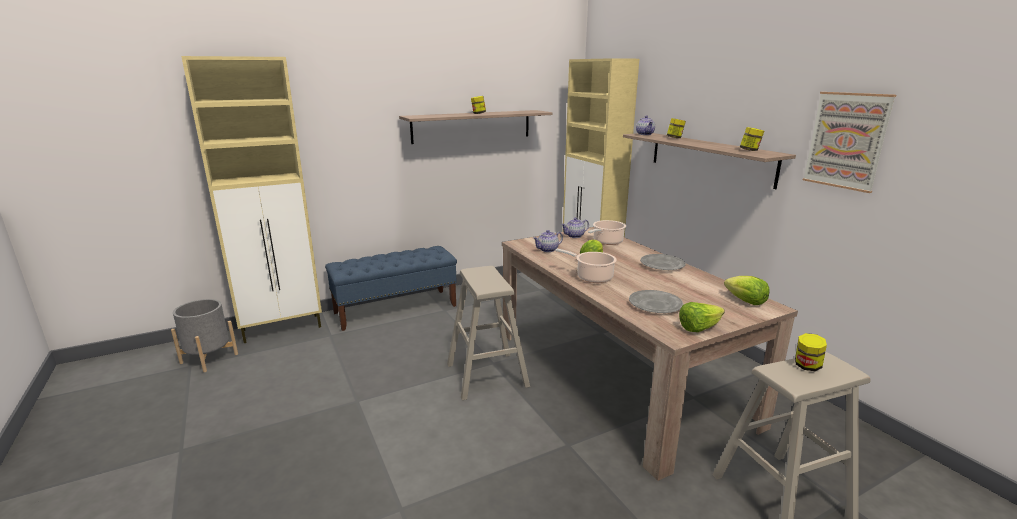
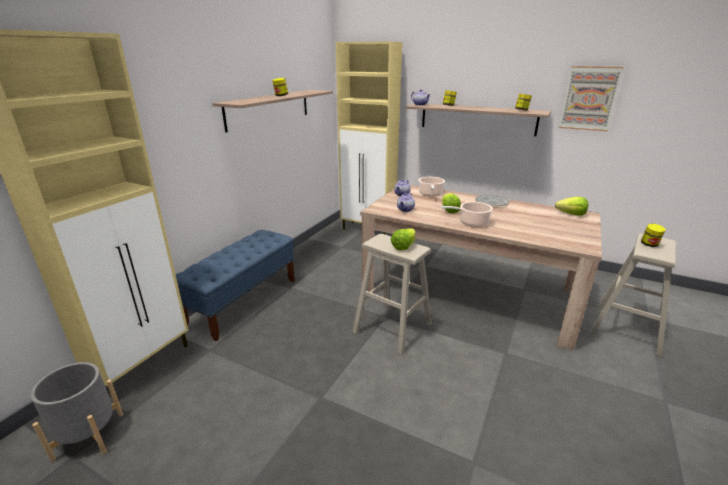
camera: 35 degrees left, 5 degrees up
grey plate [629,290,683,313] -> none
lettuce [679,302,725,332] -> lettuce moved to [391,228,415,251]

